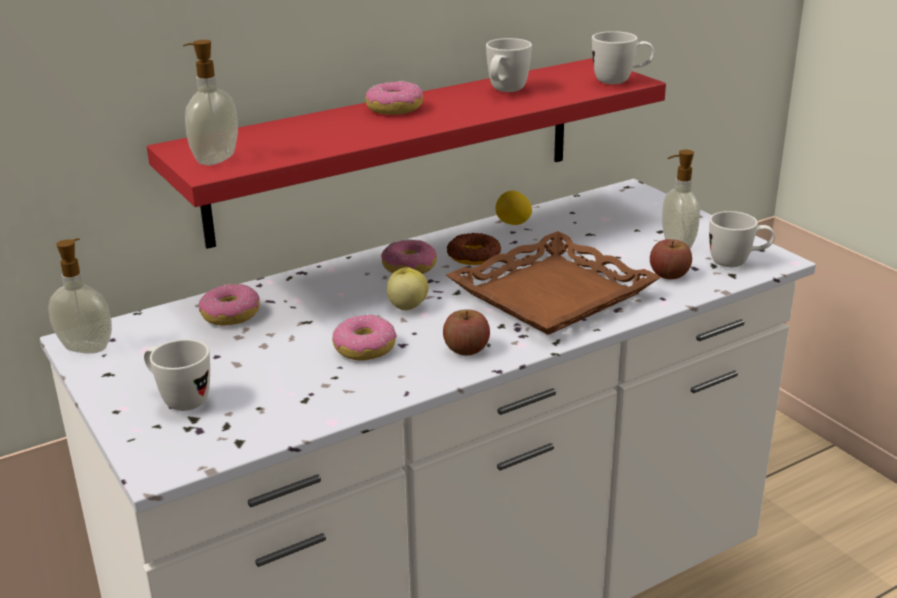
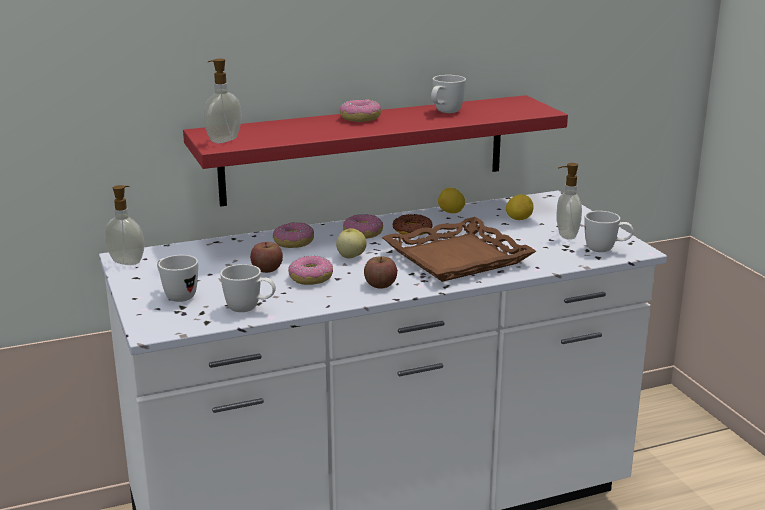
camera: 10 degrees right, 5 degrees down
donut [199,284,260,326] -> donut moved to [273,222,314,248]
white mug [592,31,655,84] -> white mug moved to [220,264,276,312]
apple [650,239,692,280] -> apple moved to [250,242,283,273]
none -> lemon [506,194,534,220]

